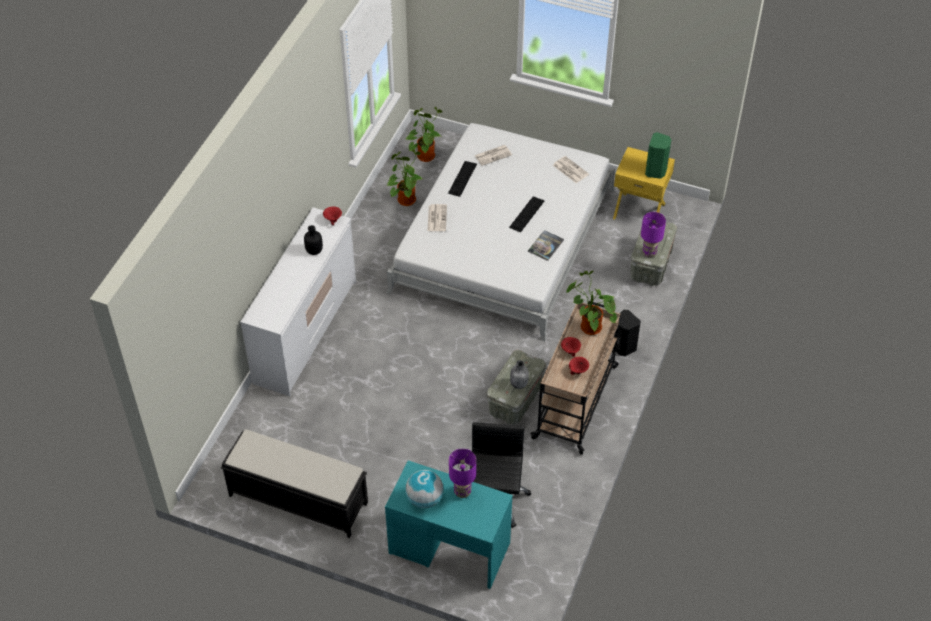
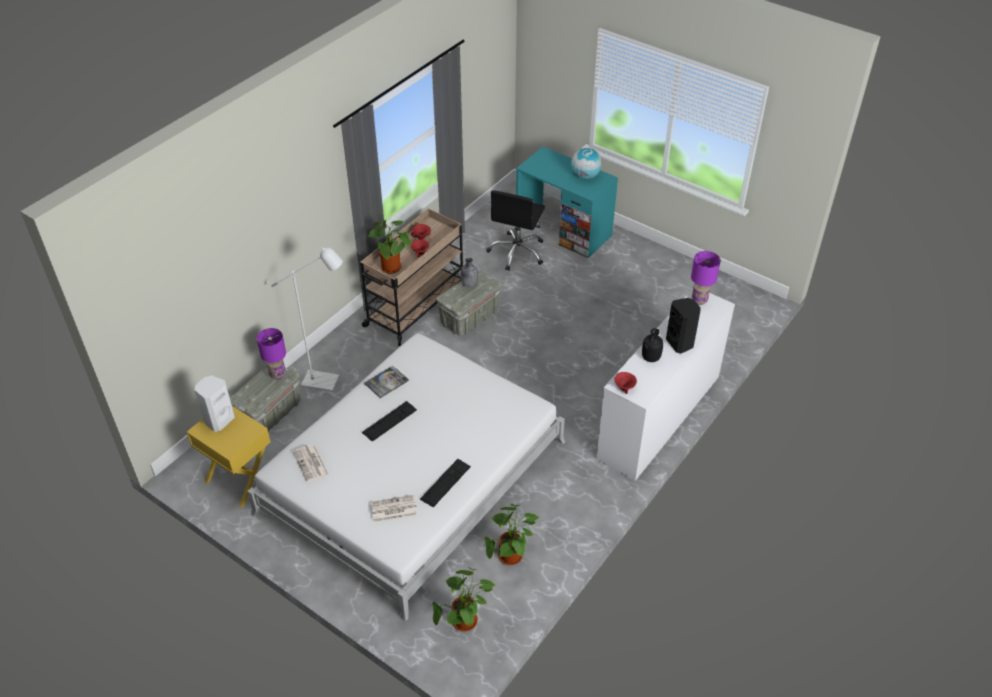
camera: 165 degrees left, 5 degrees down
black bench [221,429,368,538] -> none
newspaper [428,204,447,231] -> none
purple table lamp [449,449,476,498] -> purple table lamp moved to [691,251,721,305]
black speaker [613,310,641,356] -> black speaker moved to [666,298,701,354]
green speaker [645,132,671,179] -> white speaker [195,375,235,432]
none -> white floor lamp [271,247,343,392]

